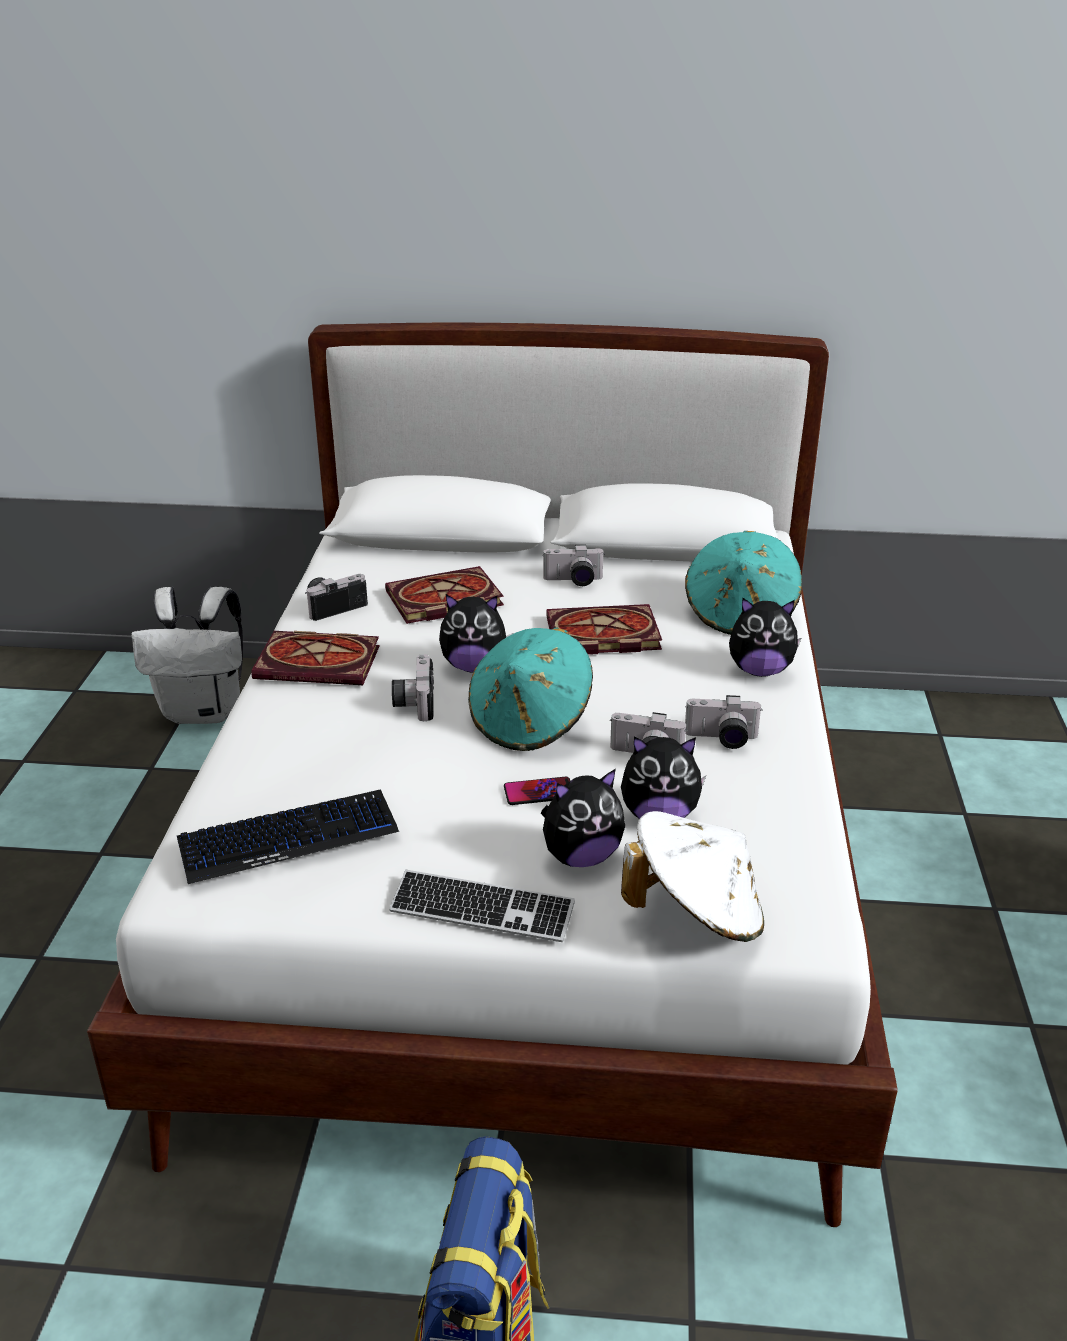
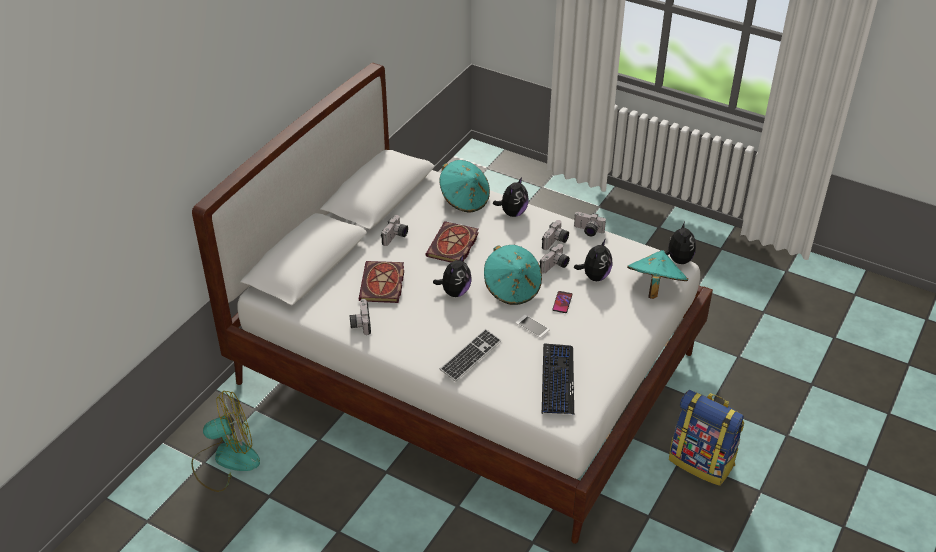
camera: 65 degrees left, 10 degrees up
white backpack [131,587,243,724] -> fan [191,391,260,492]
book [251,631,380,685] -> none
keyboard [389,870,575,942] -> keyboard moved to [440,329,501,382]
camera [392,654,434,721] -> camera moved to [574,212,606,236]
plush toy [541,769,625,867] -> plush toy moved to [665,221,696,264]
white hat [621,811,764,942] -> turquoise hat [627,250,688,299]
none -> phone [515,315,550,338]

